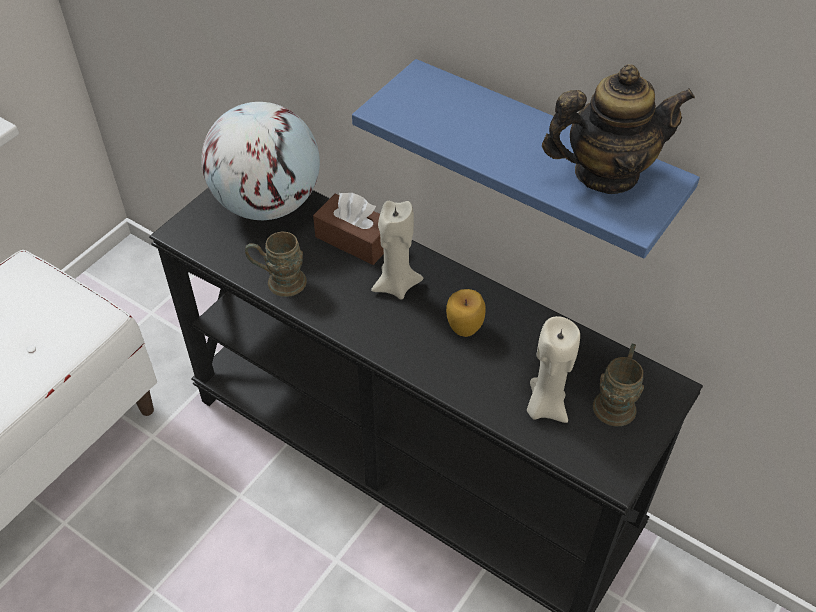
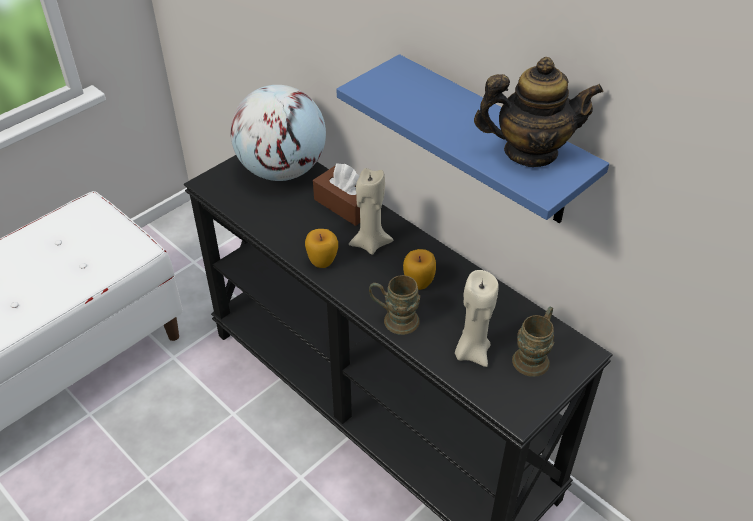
camera: 10 degrees right, 5 degrees down
brown mug [245,232,307,297] -> brown mug moved to [369,275,420,335]
none -> apple [305,229,338,268]

